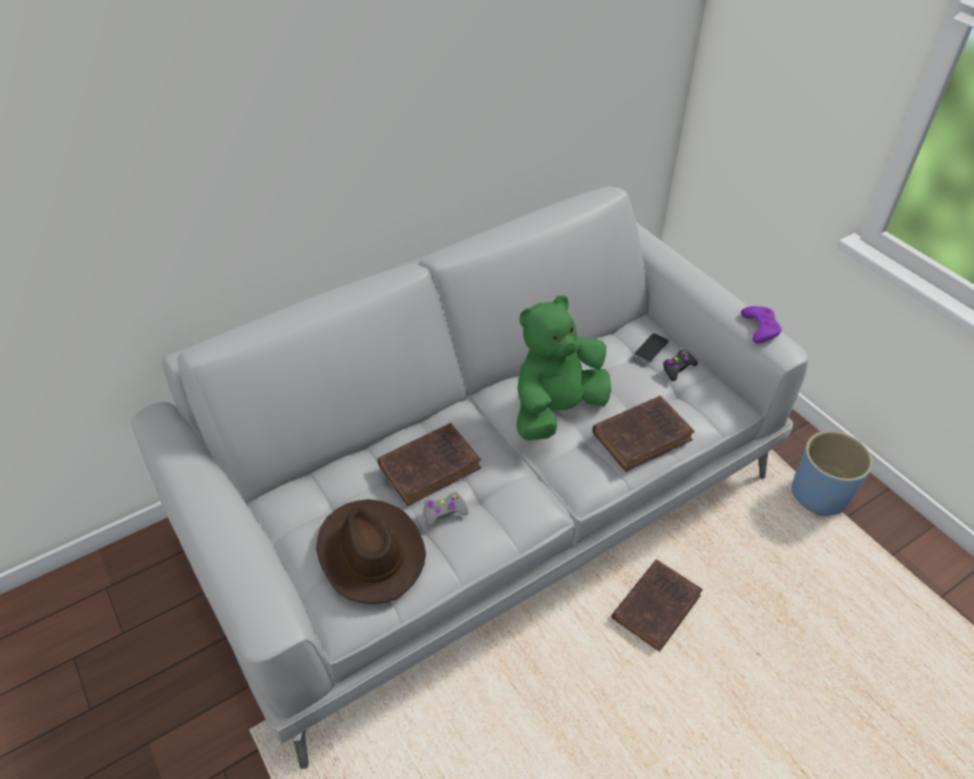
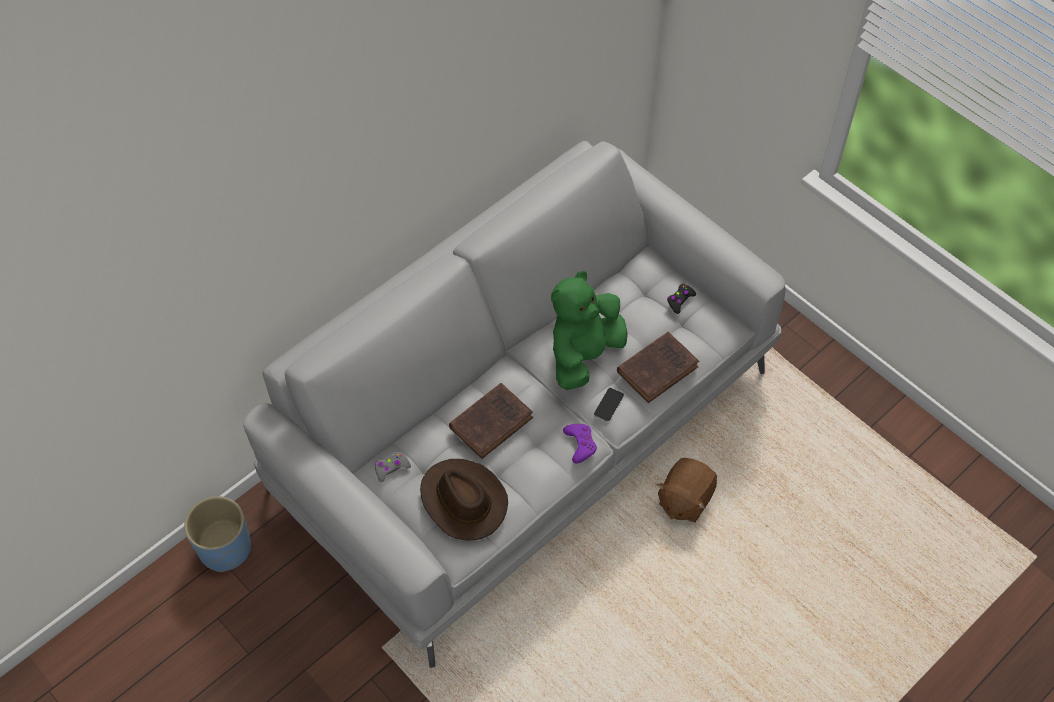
camera: 10 degrees left, 10 degrees up
grey game controller [424,492,469,527] -> grey game controller moved to [375,451,411,482]
brown book [612,560,703,652] -> brown plush toy [657,458,717,522]
phone [634,333,669,362] -> phone moved to [594,388,624,422]
purple game controller [741,306,782,344] -> purple game controller moved to [563,424,597,464]
blue planter [792,431,873,516] -> blue planter moved to [184,496,251,572]

